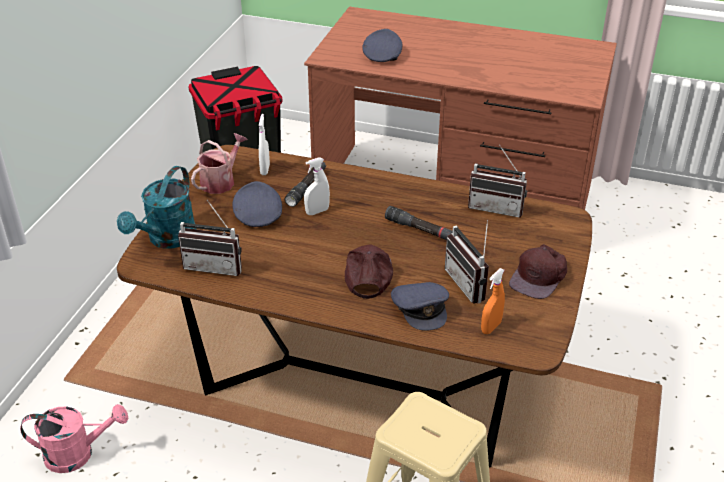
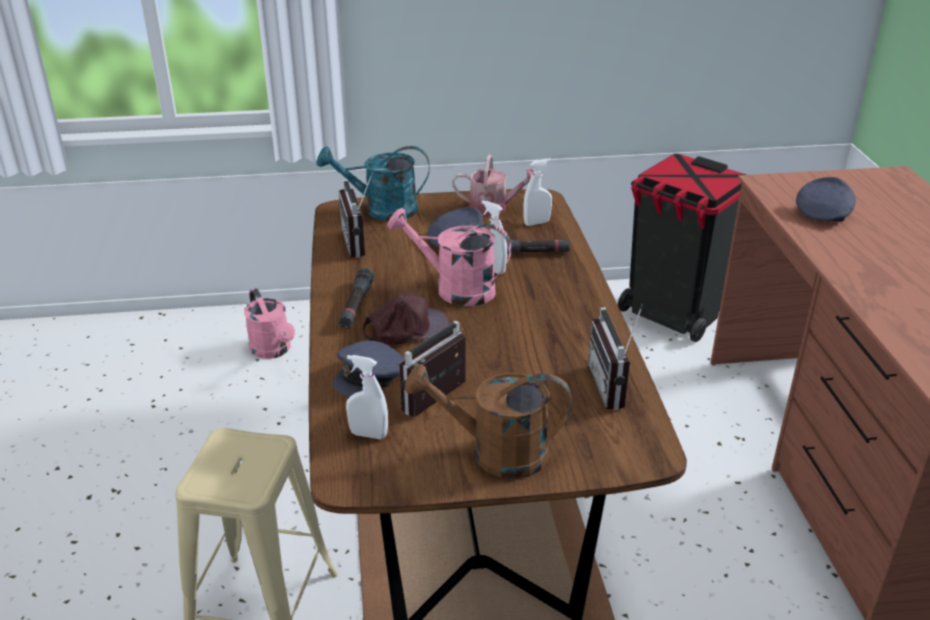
camera: 65 degrees right, 5 degrees down
grey cap [362,29,402,62] -> grey cap turned 45 degrees counterclockwise [796,177,856,222]
black flashlight [385,206,453,240] -> black flashlight moved to [339,268,374,329]
orange spray bottle [481,268,505,334] -> white spray bottle [346,355,388,439]
brown cap [509,244,567,299] -> brown watering can [405,364,571,479]
none -> pink watering can [387,208,511,306]

